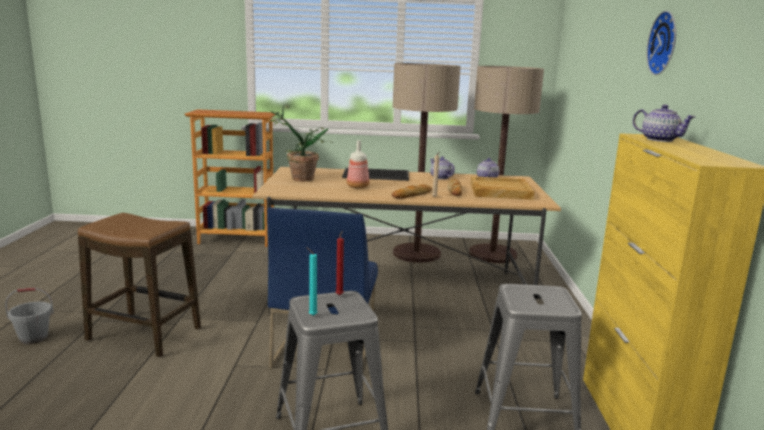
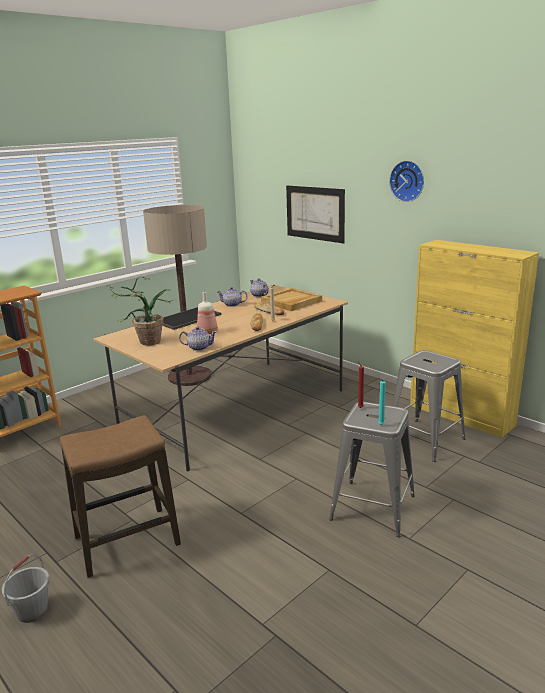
camera: 45 degrees left, 5 degrees up
blue chair [267,207,378,369] -> none
floor lamp [469,66,544,263] -> none
teapot [633,104,695,142] -> teapot moved to [179,327,217,351]
none -> picture [286,186,345,244]

